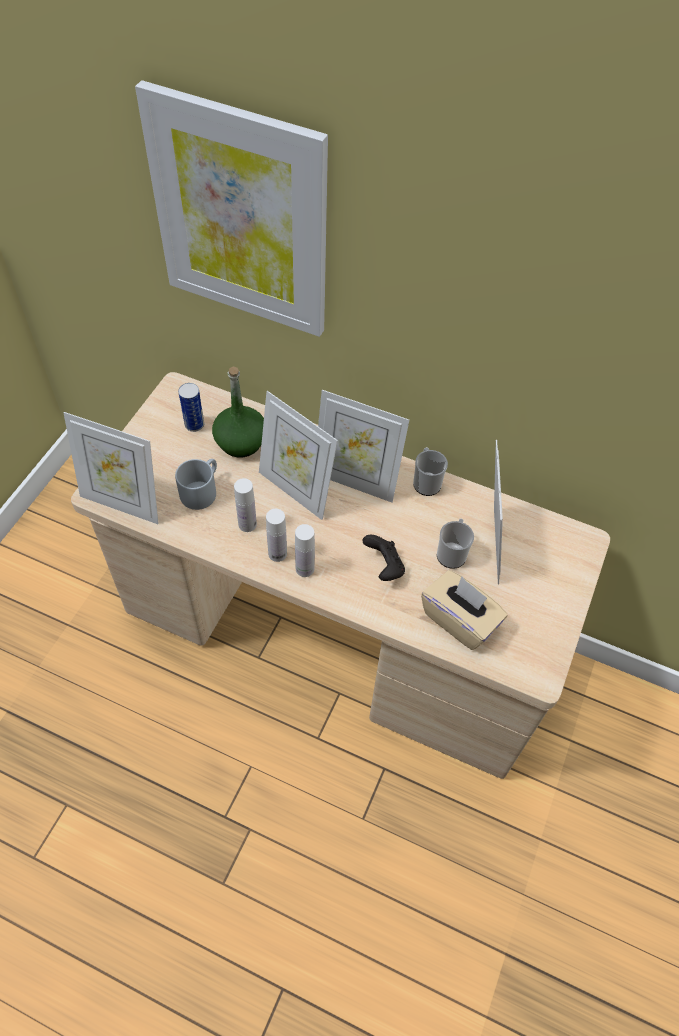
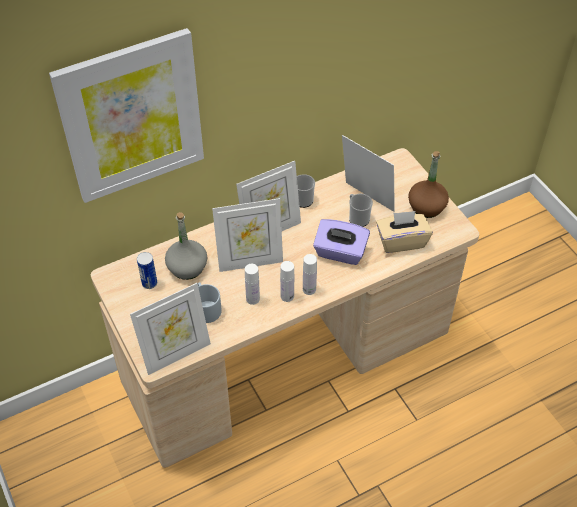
camera: 50 degrees left, 5 degrees down
green bottle [212,367,264,457] -> grey bottle [165,212,207,280]
black game controller [362,535,405,581] -> purple tissue box [313,219,370,265]
none -> brown bottle [408,151,449,218]

